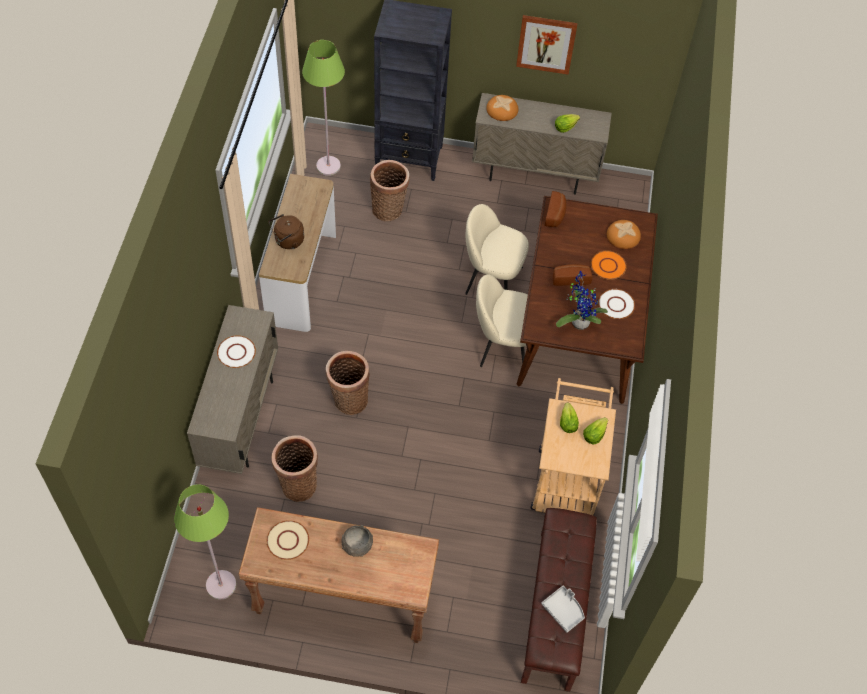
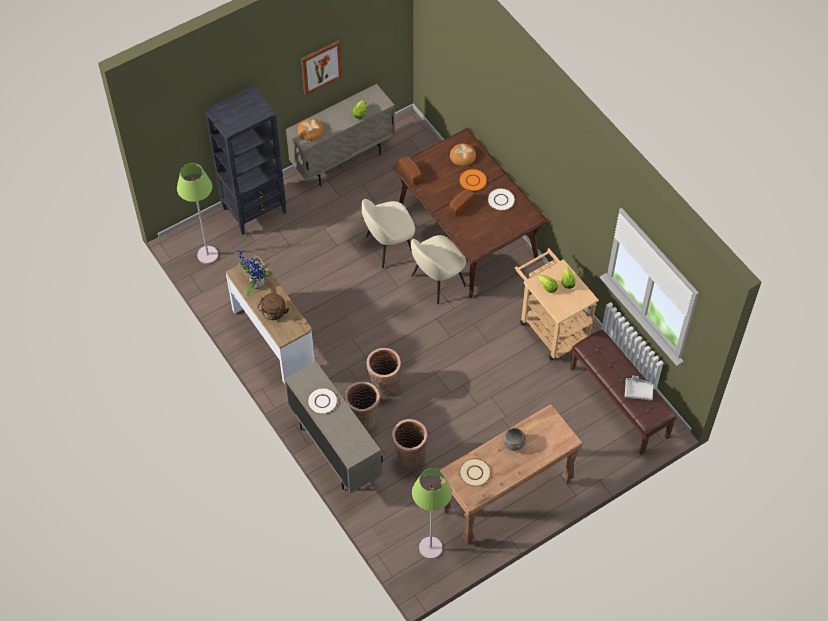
camera: 40 degrees left, 0 degrees up
basket [370,160,410,221] -> basket moved to [344,382,380,431]
potted plant [556,271,608,330] -> potted plant moved to [238,250,272,296]

